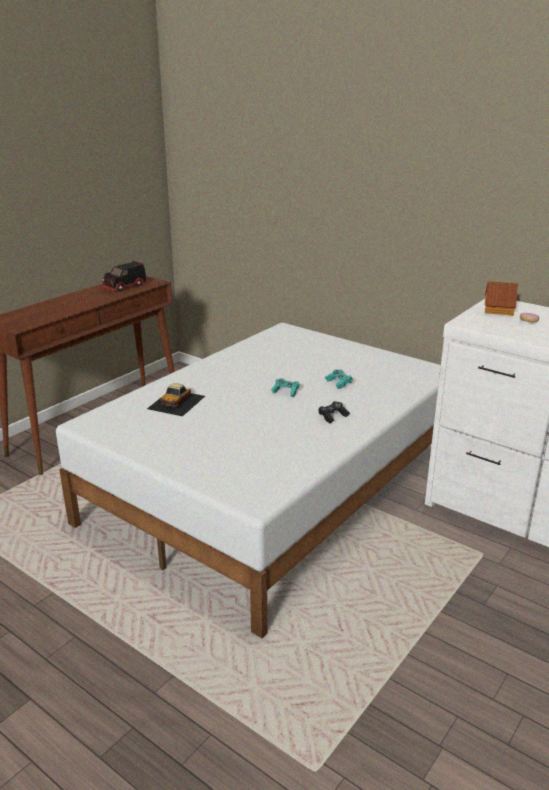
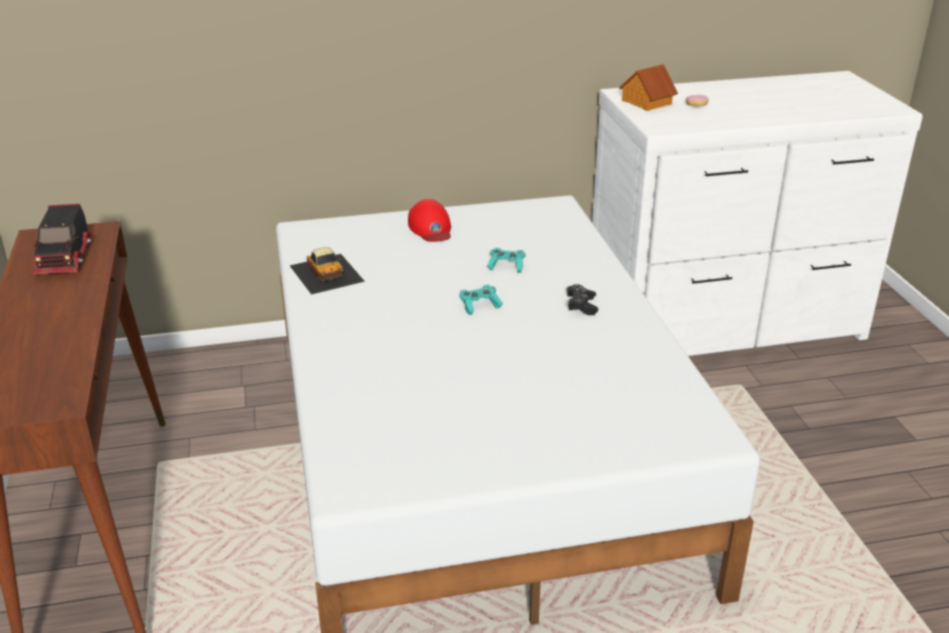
camera: 50 degrees left, 5 degrees up
toy car [147,383,205,416] -> toy car moved to [290,247,365,295]
none -> red cap [408,199,451,242]

